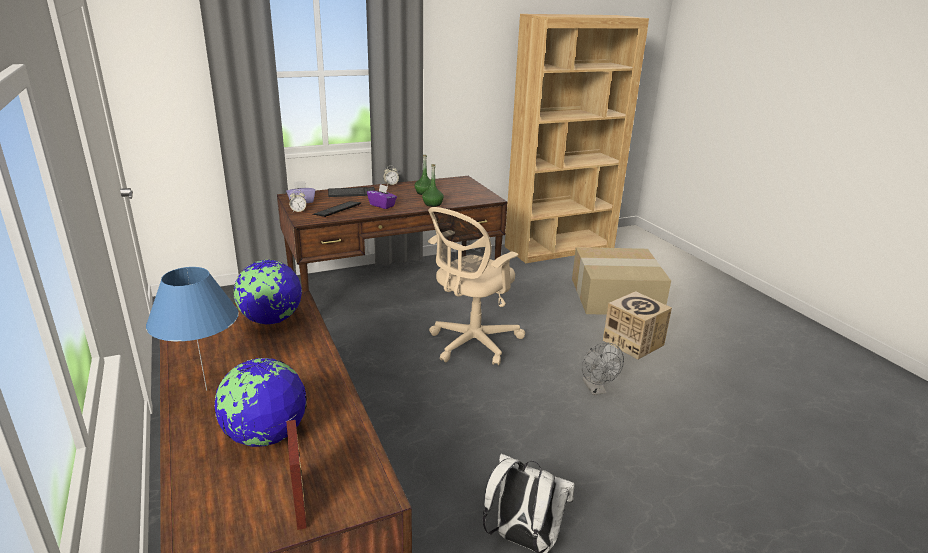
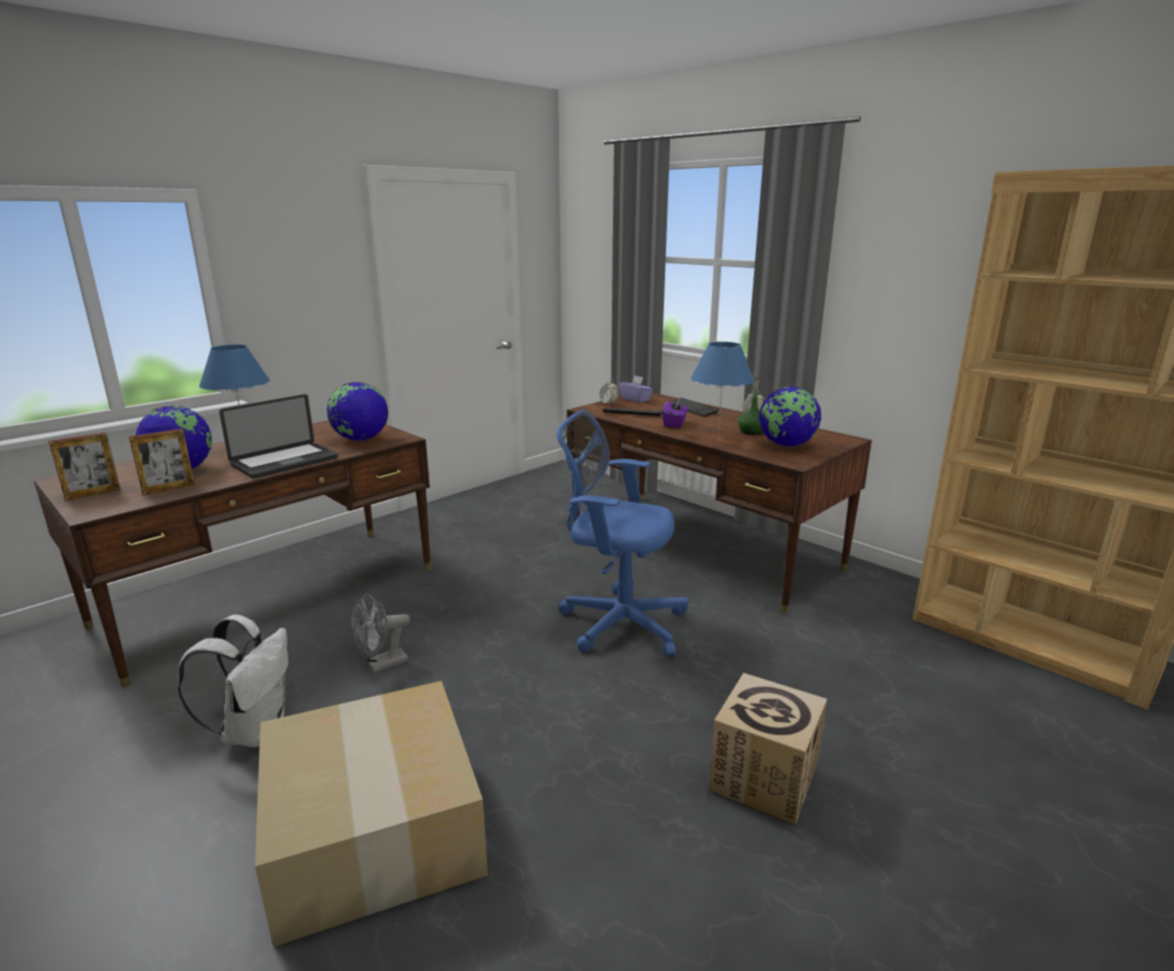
camera: 70 degrees right, 5 degrees down
green bottle [422,164,444,207] -> blue table lamp [691,342,754,439]
beige office chair [428,207,525,366] -> blue office chair [556,410,688,657]
cardboard box [572,247,671,315] -> cardboard box moved to [255,681,488,947]
grey fan [582,342,624,395] -> grey fan moved to [351,593,410,673]
none -> picture frame [129,429,195,495]
none -> laptop [219,394,338,478]
none -> globe [759,386,821,447]

